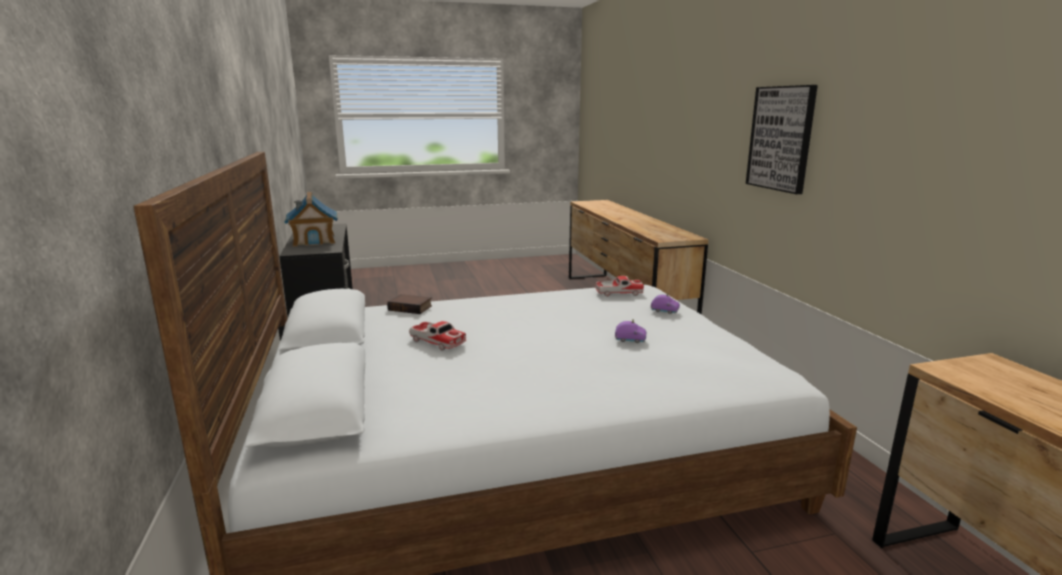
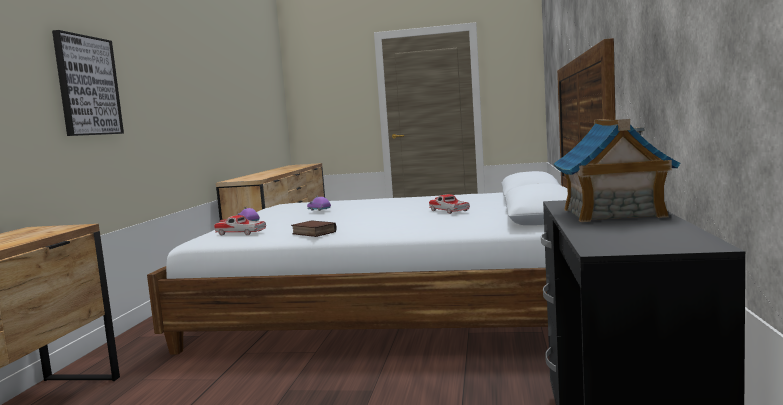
camera: 155 degrees left, 10 degrees down
book [387,294,432,314] -> book moved to [291,220,337,237]

